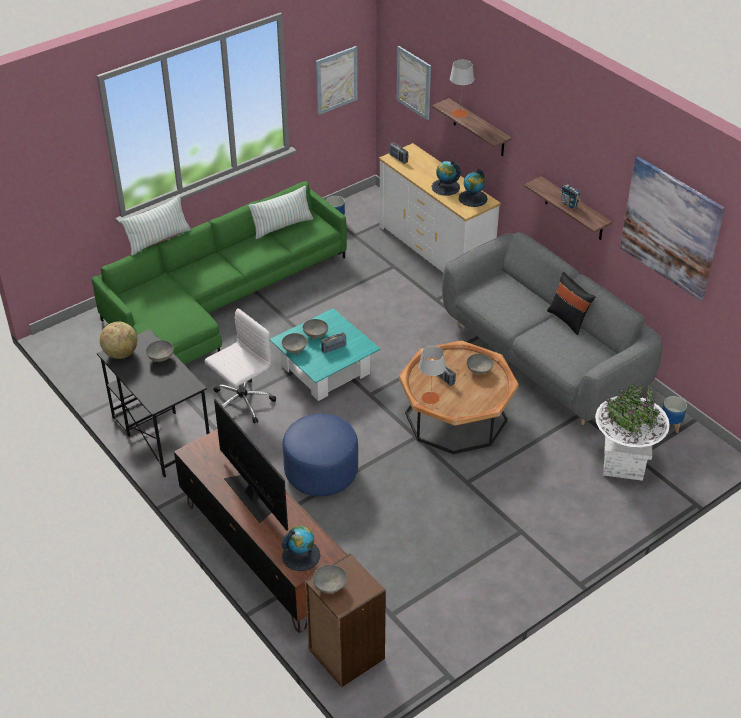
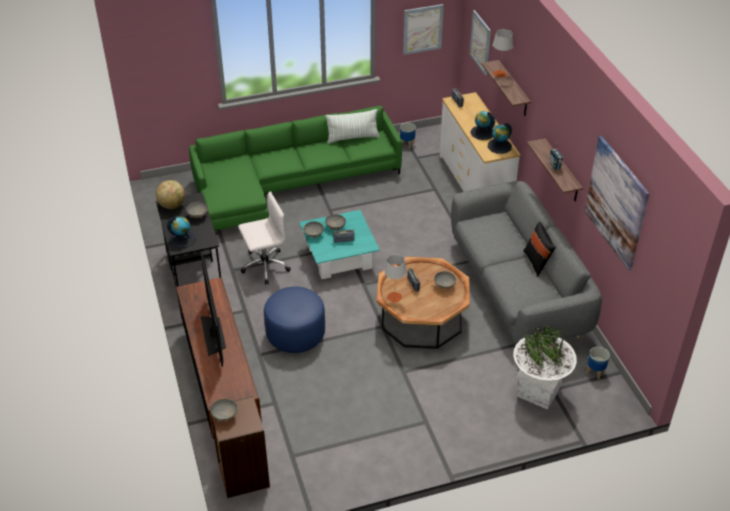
camera: 20 degrees right, 0 degrees up
pillow [121,195,191,255] -> none
globe [282,526,320,571] -> globe moved to [167,216,196,248]

